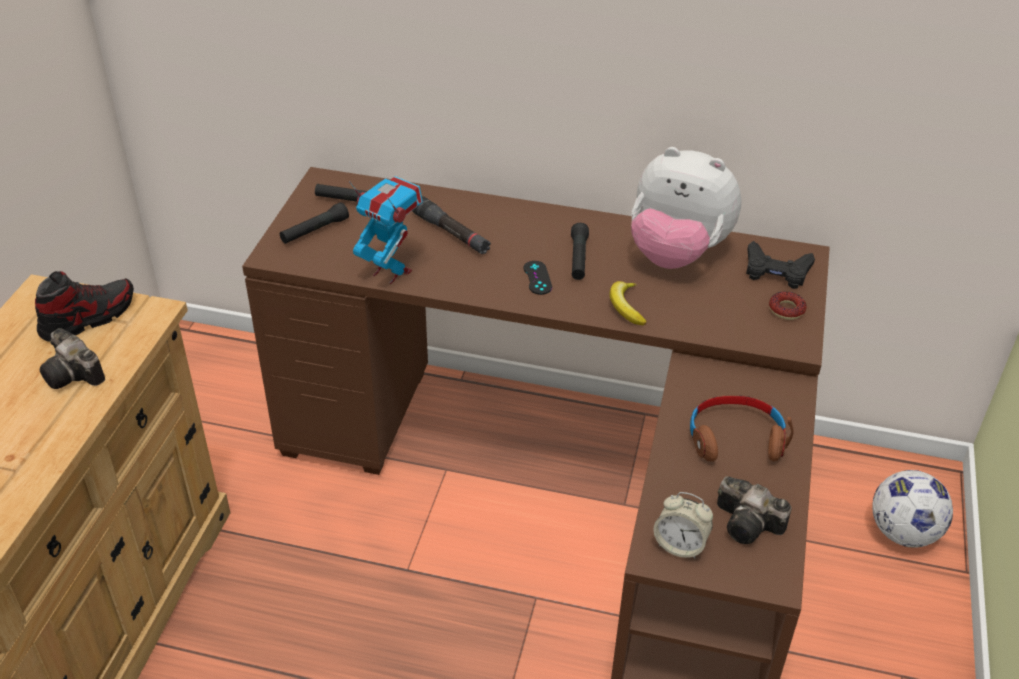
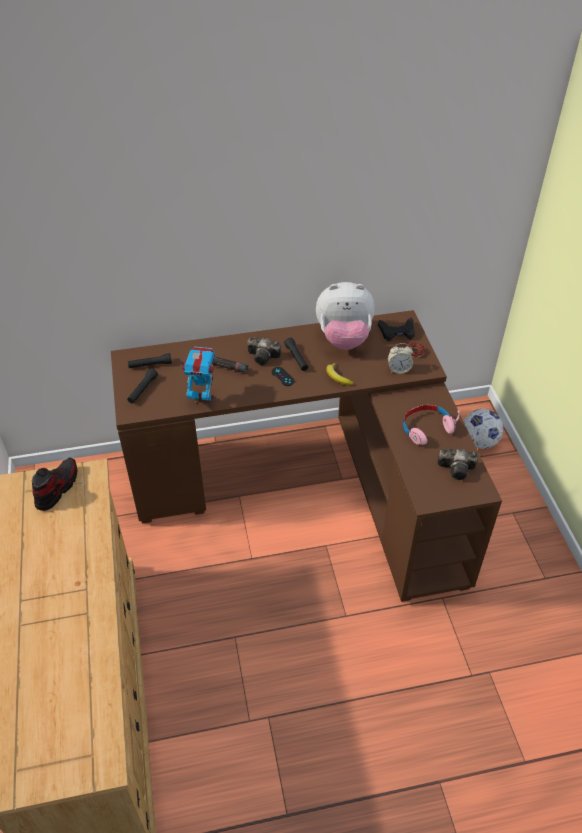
camera: 25 degrees left, 5 degrees up
camera [40,328,105,389] -> camera moved to [247,337,281,365]
alarm clock [653,492,713,559] -> alarm clock moved to [388,343,413,374]
brown headphones [690,395,794,462] -> pink headphones [403,405,460,445]

